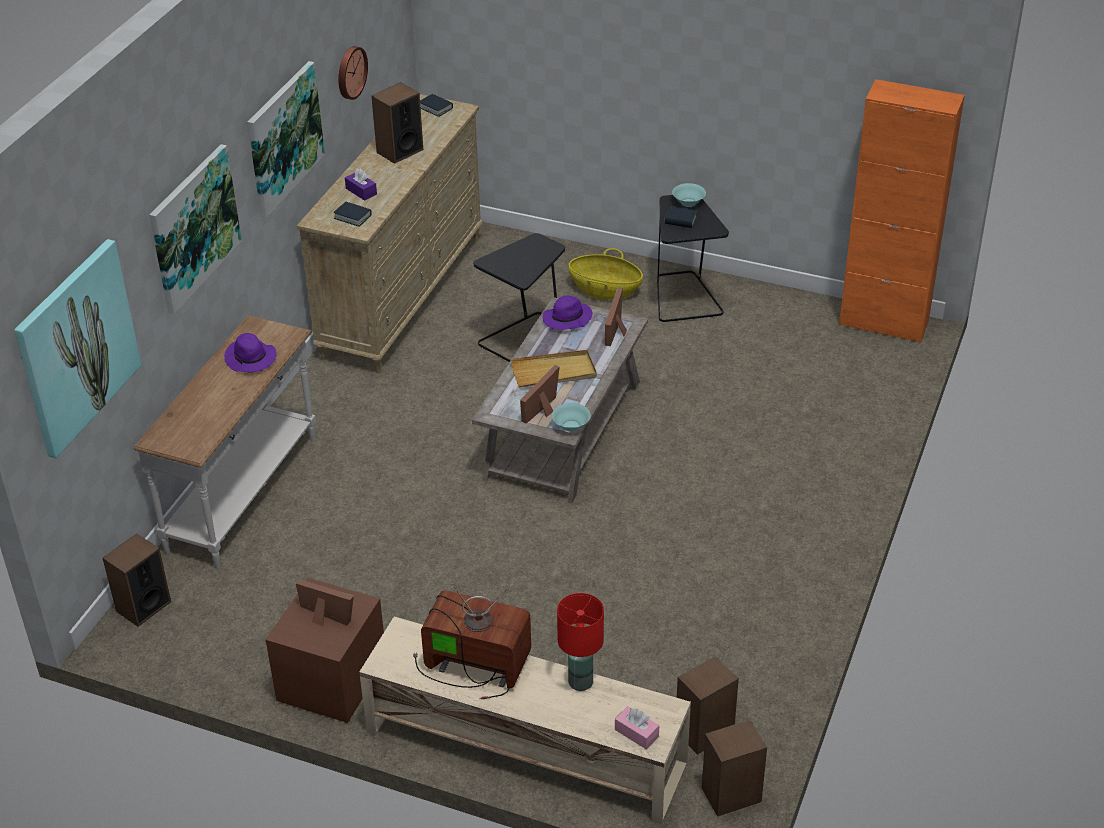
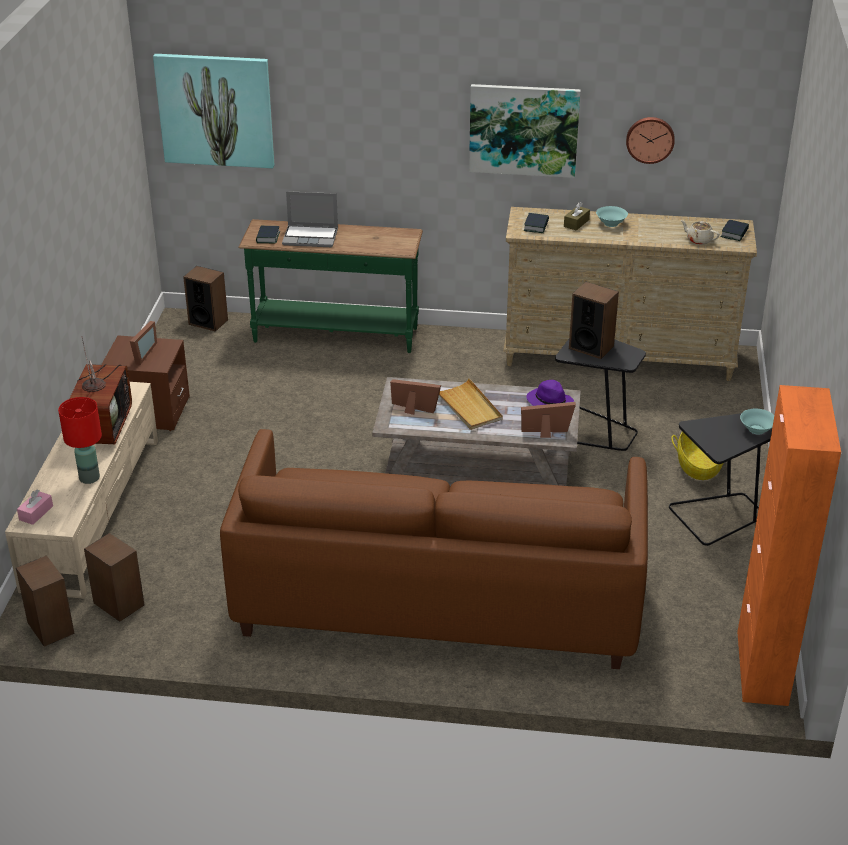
camera: 75 degrees right, 5 degrees down
white console table [134,315,316,568] -> green console table [238,219,423,353]
picture [149,144,242,314] -> none
purple hat [224,333,277,373] -> none
purple tissue box [345,169,377,201] -> brown tissue box [564,202,590,230]
speaker [371,82,423,164] -> speaker moved to [569,282,619,359]
turquoise bowl [552,403,590,432] -> turquoise bowl moved to [596,206,628,227]
book [664,206,697,228] -> book moved to [256,226,280,243]
none -> brown sofa [220,429,648,669]
none -> laptop [282,191,338,247]
none -> beige teapot [681,220,720,245]

